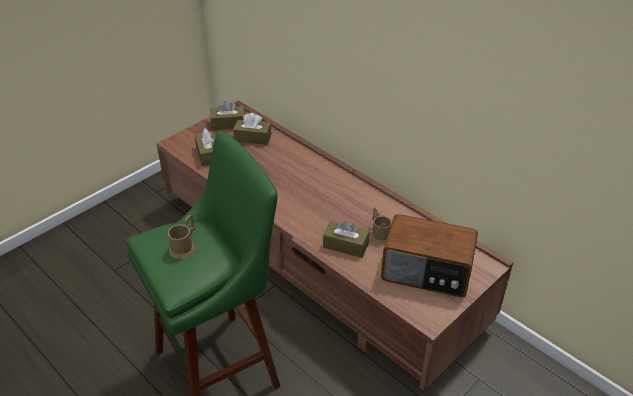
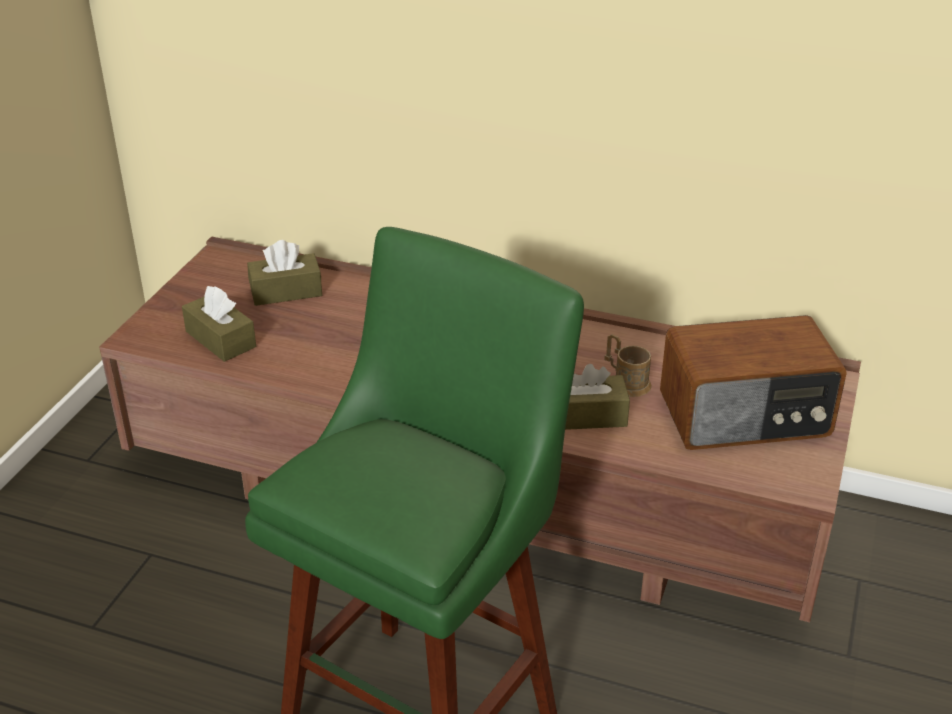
camera: 25 degrees left, 5 degrees down
brown mug [168,215,196,259] -> none
brown tissue box [210,101,245,130] -> none

